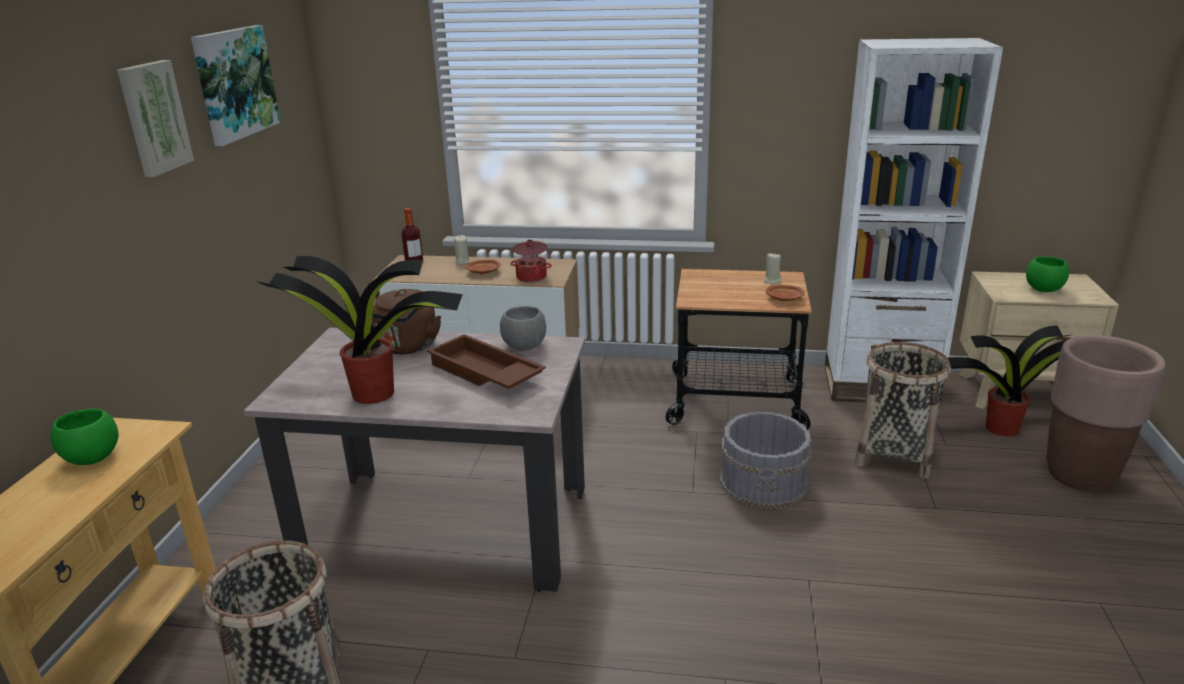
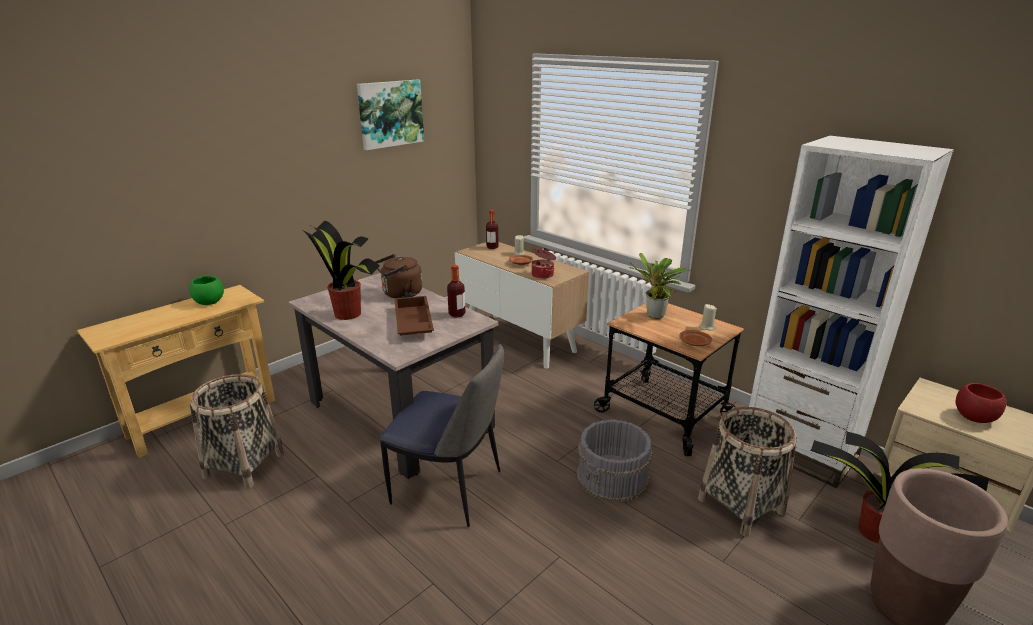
camera: 35 degrees right, 0 degrees up
picture [117,60,194,177] -> none
grey bowl [500,306,546,351] -> bottle [447,265,466,318]
green bowl [1026,256,1069,292] -> red bowl [955,383,1007,423]
none -> chair [380,344,504,527]
none -> potted plant [629,253,691,319]

